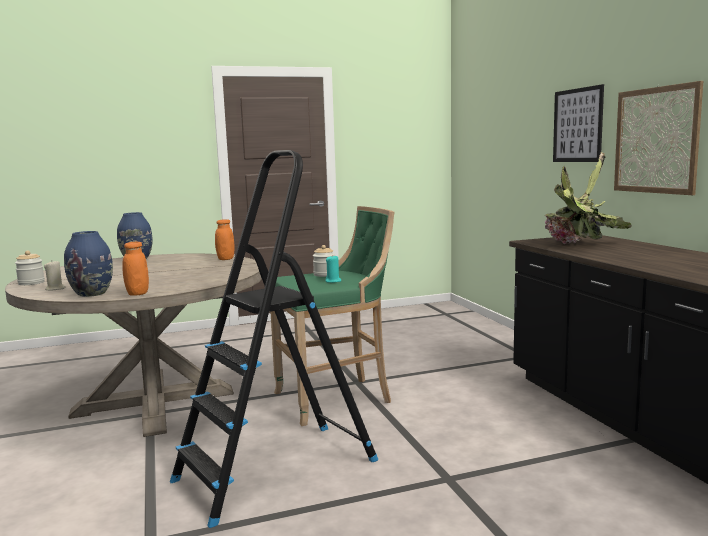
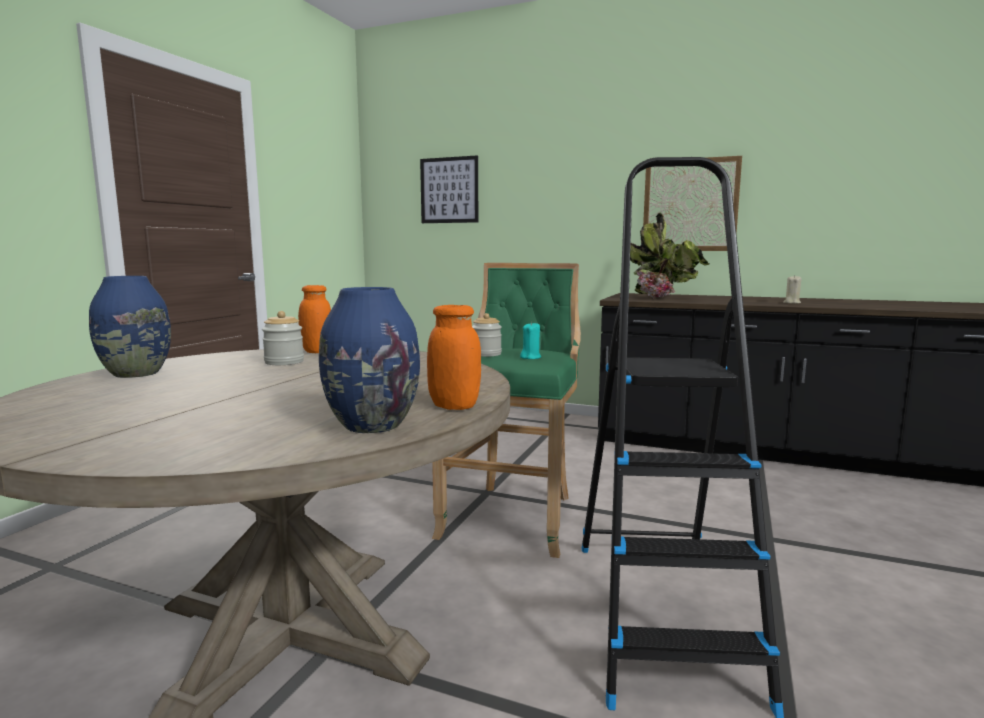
camera: 50 degrees left, 0 degrees up
jar [15,251,45,285] -> jar moved to [262,311,304,365]
beige candle [44,261,66,290] -> beige candle moved to [783,275,801,304]
picture [553,84,604,162] -> picture moved to [420,155,478,223]

